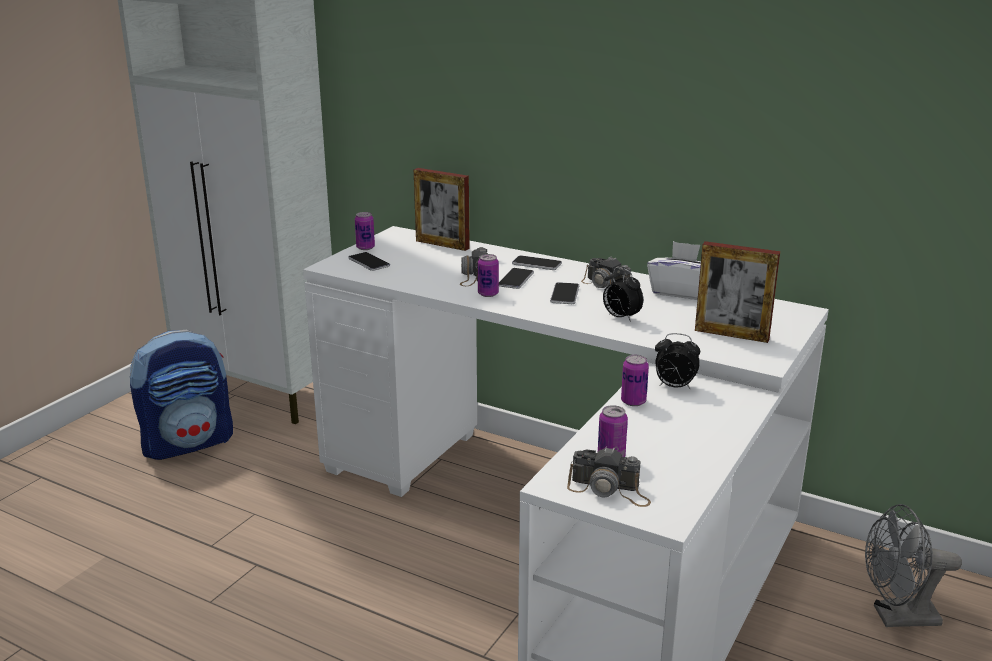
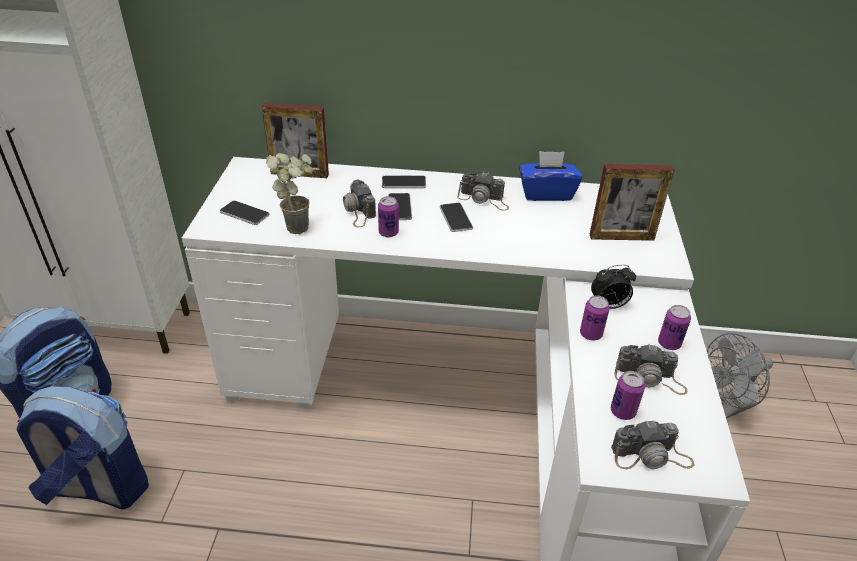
camera: 25 degrees left, 15 degrees up
can [355,212,375,250] -> can moved to [658,305,691,350]
alarm clock [603,267,643,322] -> none
white tissue box [647,241,701,300] -> blue tissue box [519,151,583,201]
none -> backpack [16,386,149,509]
none -> potted plant [266,153,313,234]
none -> camera [615,344,687,395]

